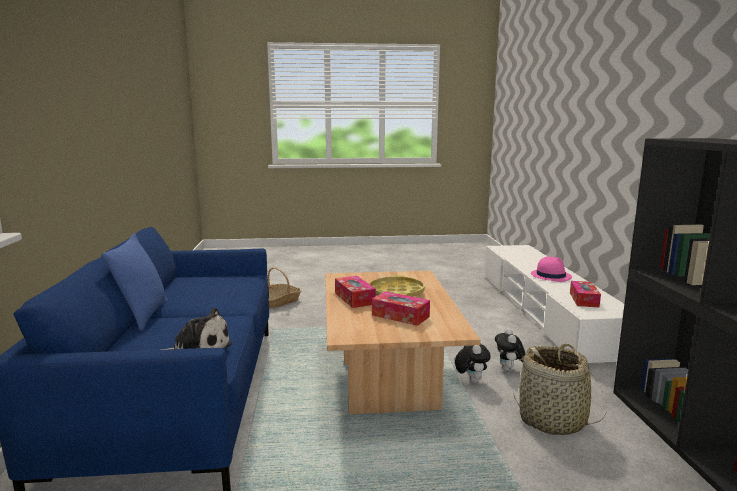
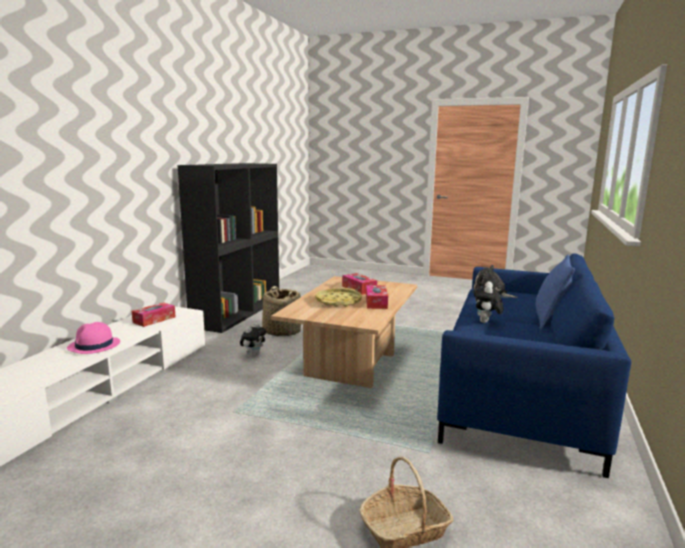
camera: 155 degrees left, 0 degrees up
plush toy [455,344,491,383] -> plush toy moved to [474,281,503,323]

